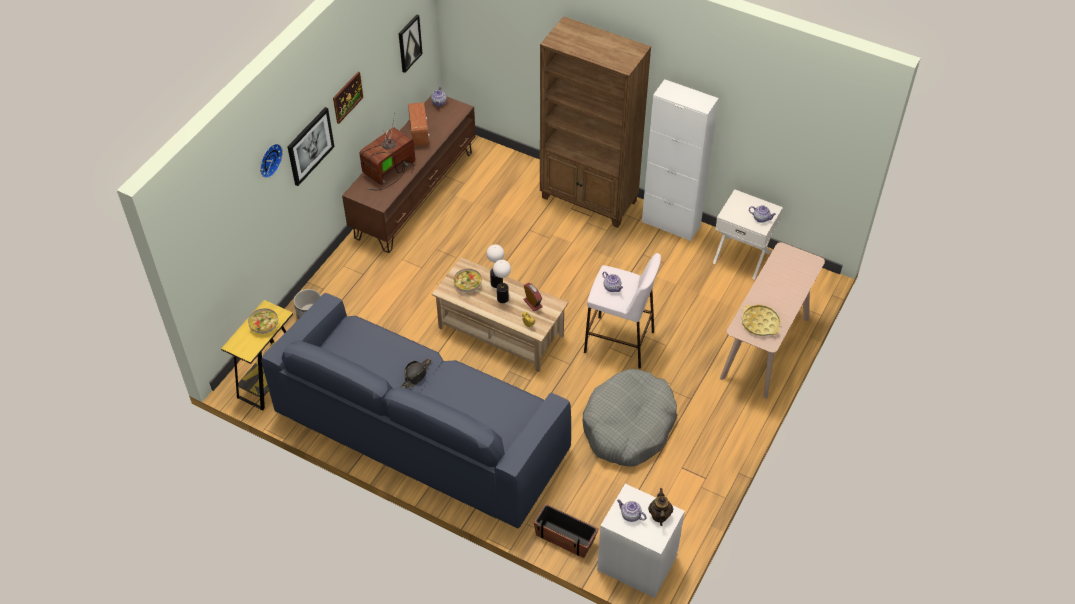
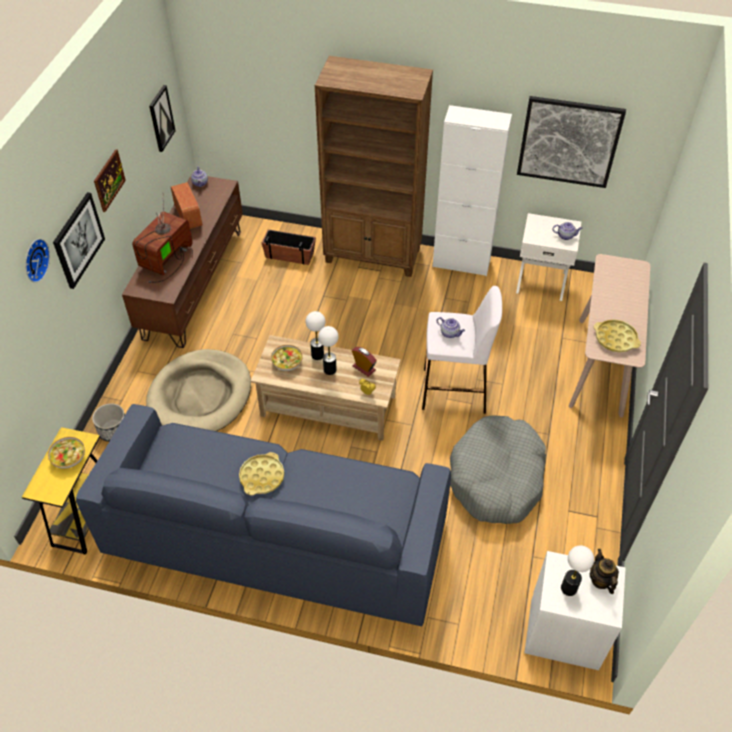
camera: 15 degrees left, 0 degrees up
black hat [400,358,431,389] -> yellow tray [239,452,284,495]
planter [534,503,599,558] -> planter moved to [262,229,316,265]
teapot [617,500,647,522] -> table lamp [561,545,594,596]
none -> beige dog bed [146,349,251,431]
none -> picture [517,96,626,188]

